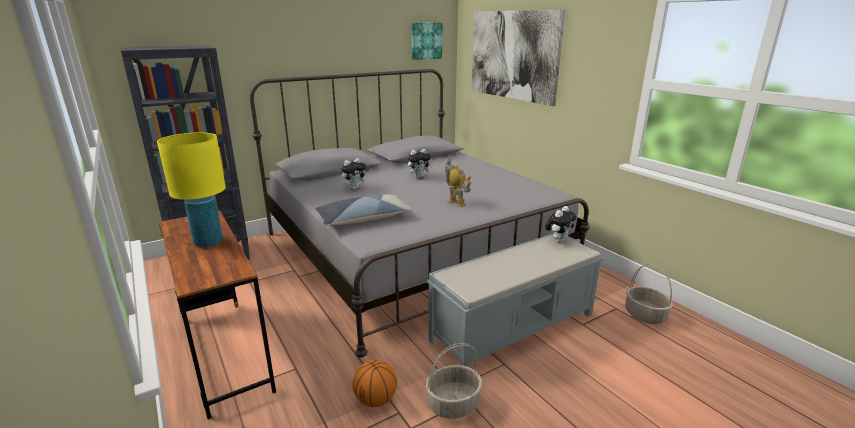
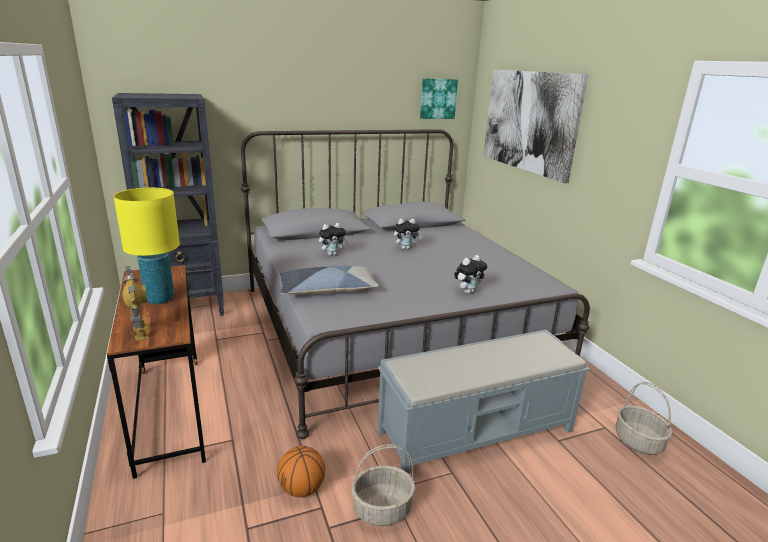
camera: 10 degrees right, 0 degrees up
toy robot [445,159,471,207] -> toy robot moved to [122,266,149,341]
plush toy [545,206,576,243] -> plush toy moved to [454,255,487,294]

